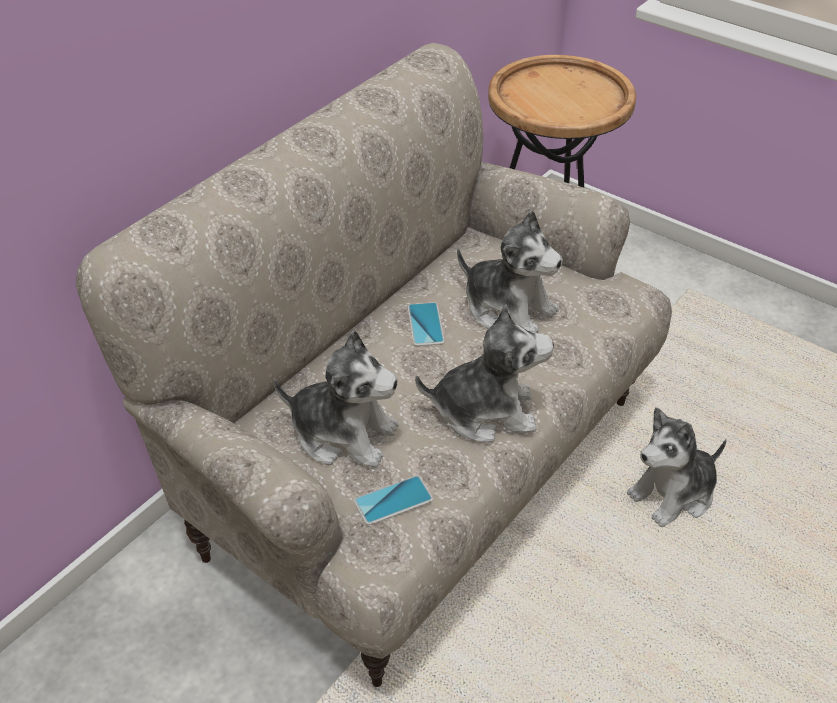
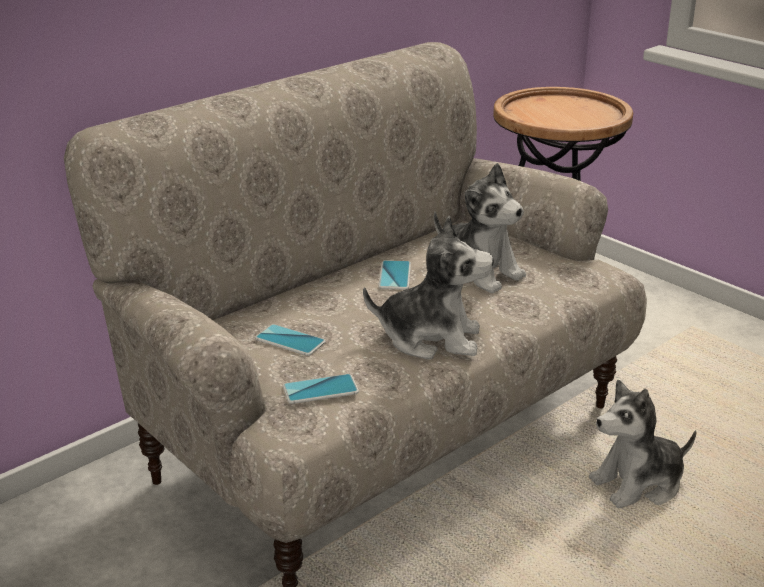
camera: 10 degrees right, 15 degrees down
plush toy [273,330,399,468] -> phone [255,324,326,356]

